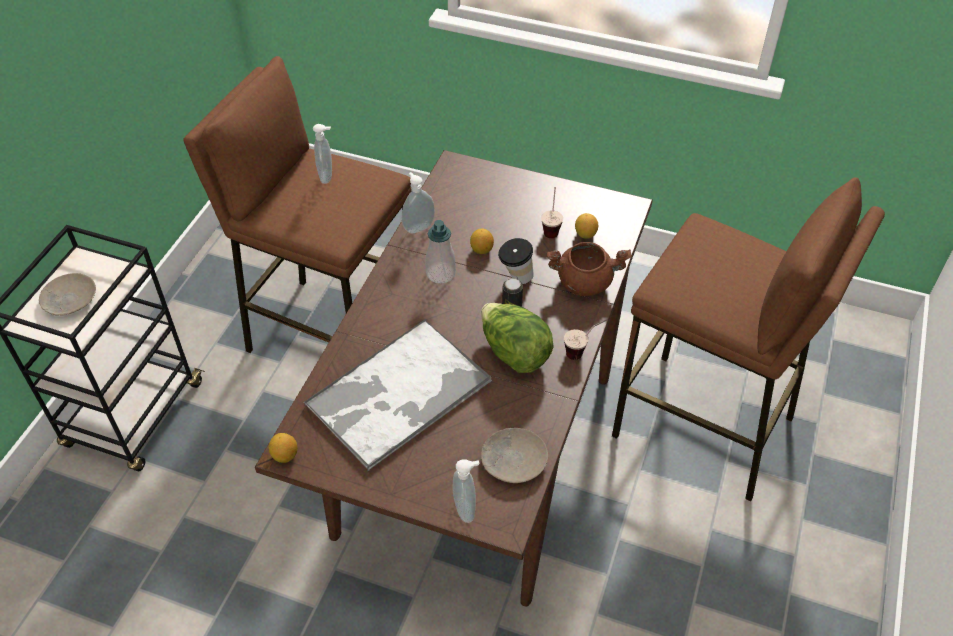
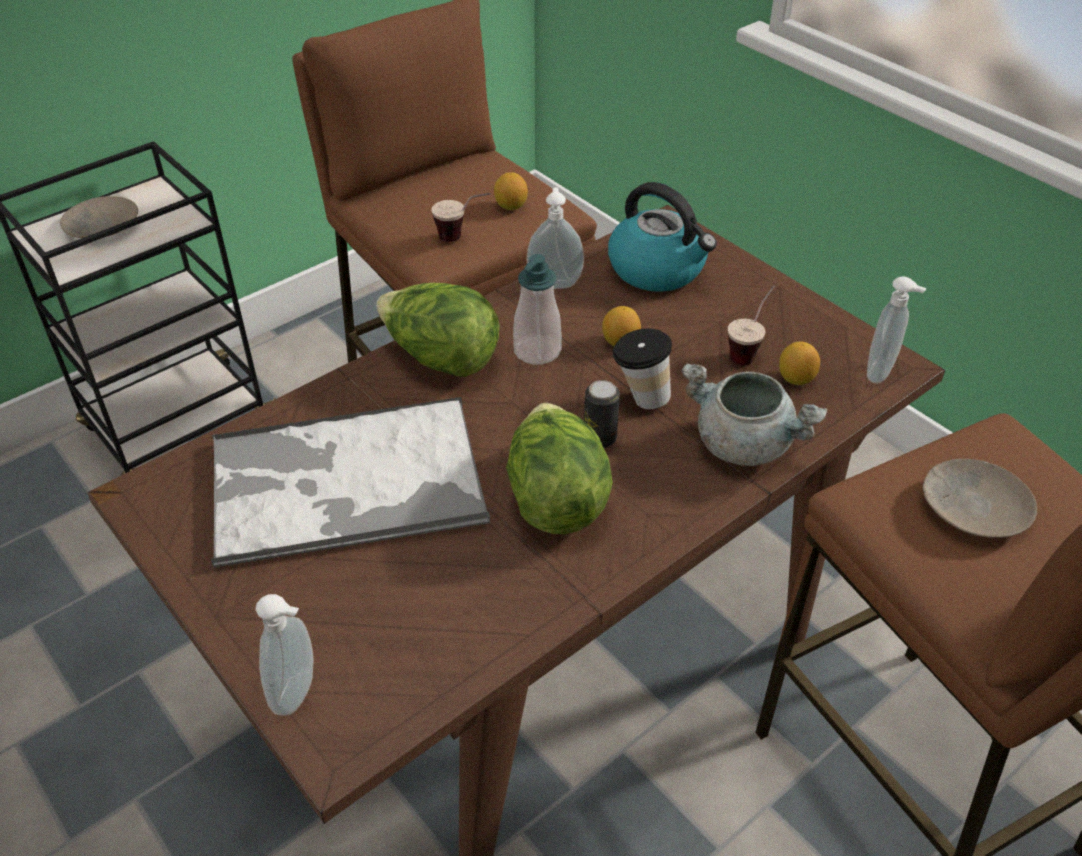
camera: 30 degrees right, 5 degrees down
lemon [269,433,298,463] -> lemon moved to [494,172,528,210]
soap dispenser [313,124,332,184] -> soap dispenser moved to [867,277,927,383]
beige plate [481,428,548,483] -> beige plate moved to [923,459,1037,538]
brown cooking pot [547,242,631,296] -> grey cooking pot [682,363,828,466]
cup [564,319,608,360] -> cup moved to [431,193,491,242]
none -> lettuce [376,283,500,377]
none -> kettle [608,182,717,292]

